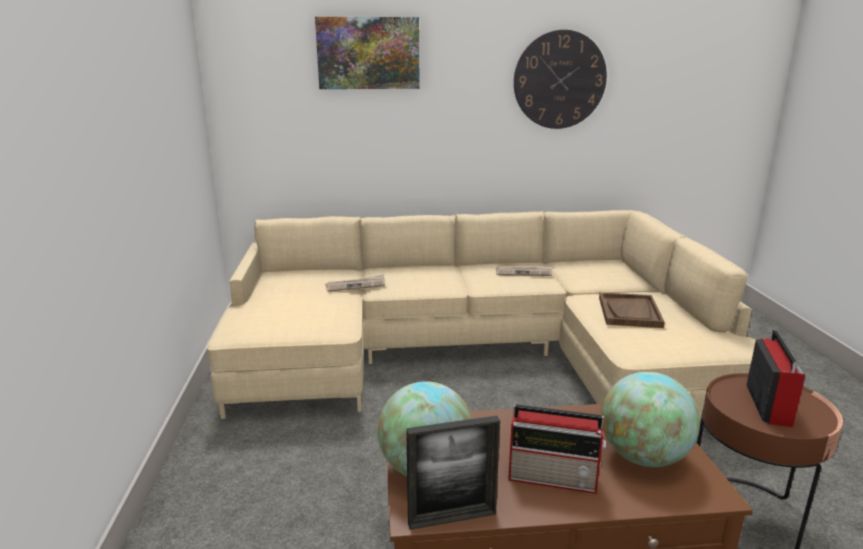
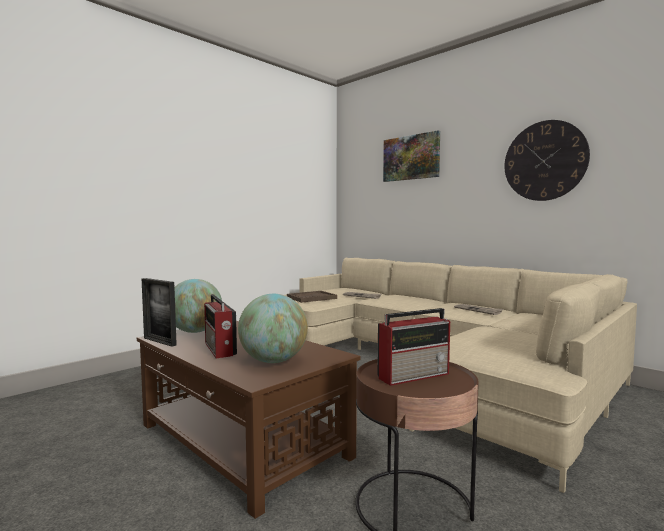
camera: 50 degrees right, 15 degrees down
brown tray [599,292,665,328] -> brown tray moved to [287,291,337,303]

